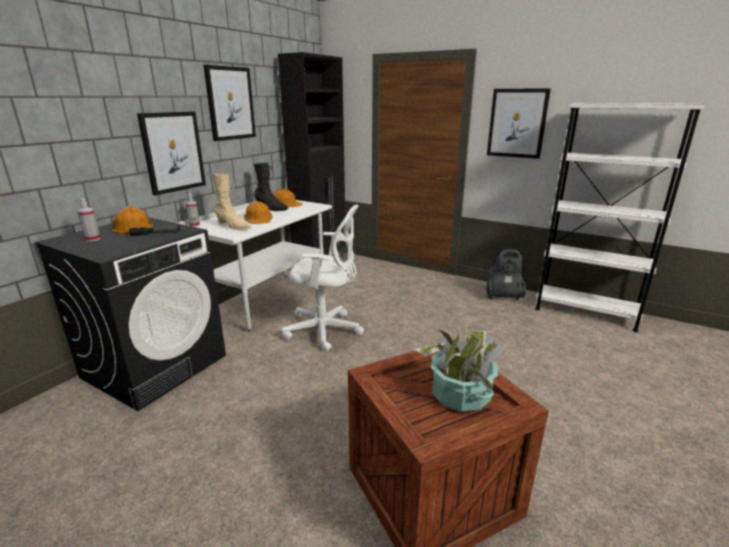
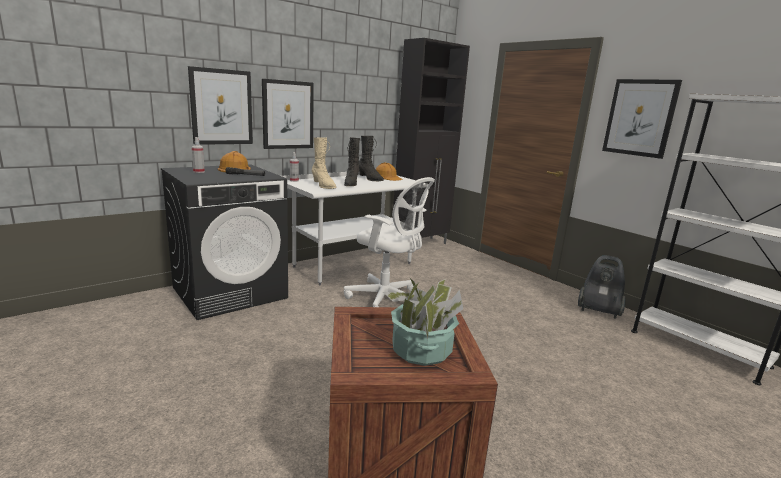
camera: 20 degrees right, 5 degrees down
picture [204,65,256,141] -> picture moved to [188,66,253,145]
orange hard hat [244,201,273,224] -> black boot [344,137,360,186]

